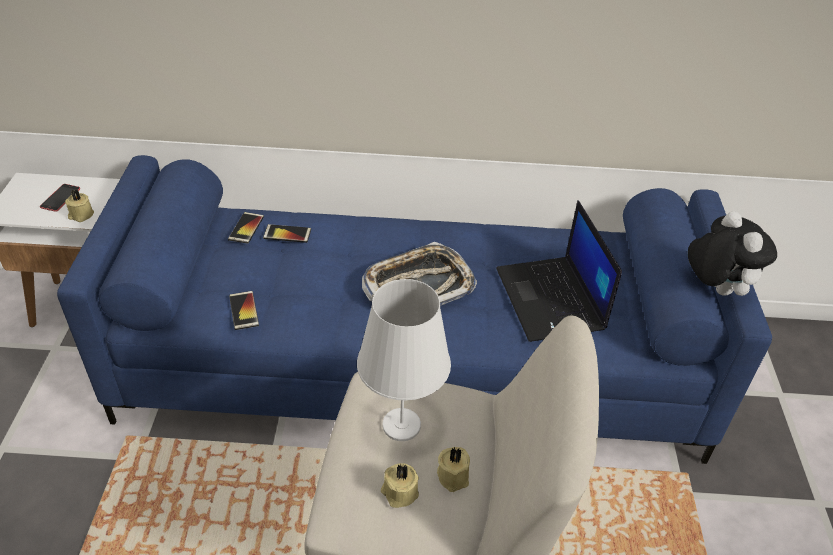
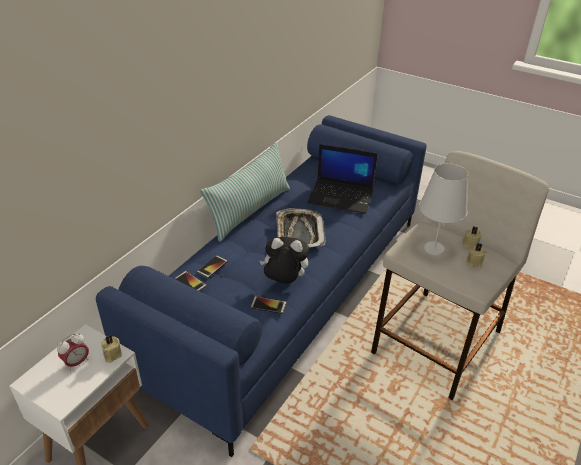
camera: 60 degrees left, 5 degrees down
phone [40,184,80,212] -> alarm clock [57,334,89,371]
plush toy [688,211,777,296] -> plush toy moved to [260,237,309,284]
none -> pillow [200,141,290,242]

